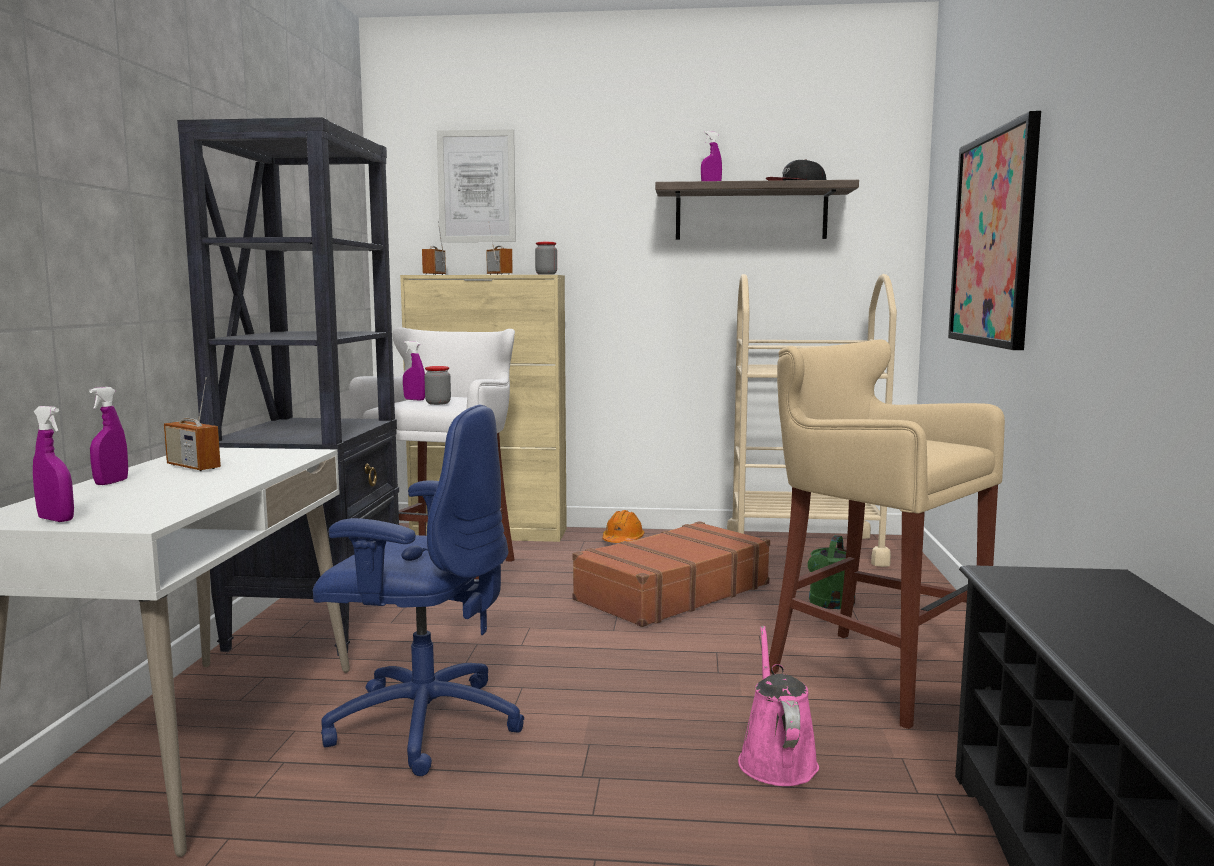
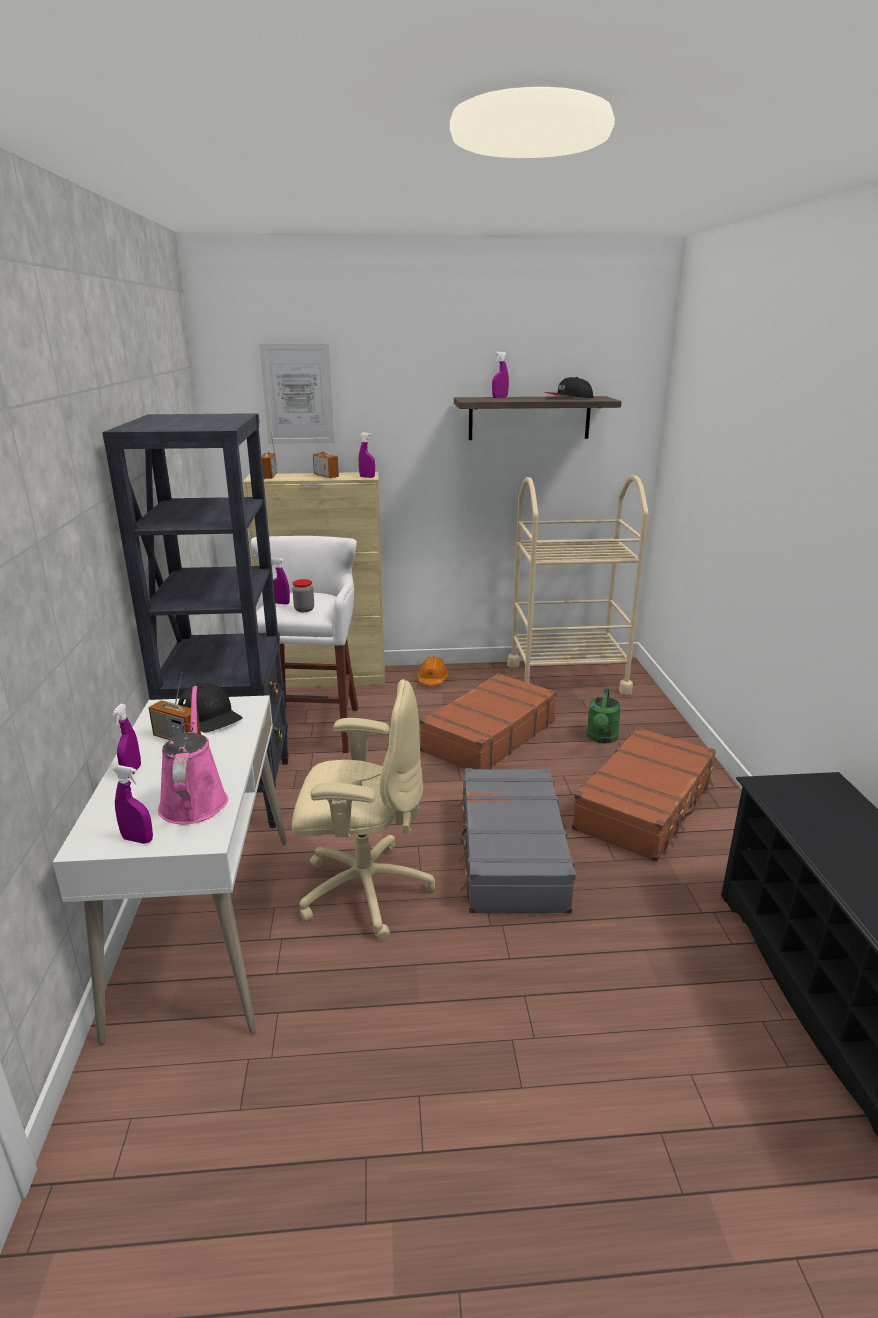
camera: 10 degrees left, 15 degrees up
blue office chair [313,405,524,776] -> beige office chair [292,679,435,940]
jar [535,242,557,275] -> purple spray bottle [358,433,375,478]
pink watering can [738,626,819,786] -> pink watering can moved to [158,686,228,825]
beige stool [769,340,1005,729] -> brown suitcase [572,727,716,862]
picture [948,111,1041,350] -> none
none -> black cap [178,683,243,733]
none -> grey suitcase [457,768,576,913]

